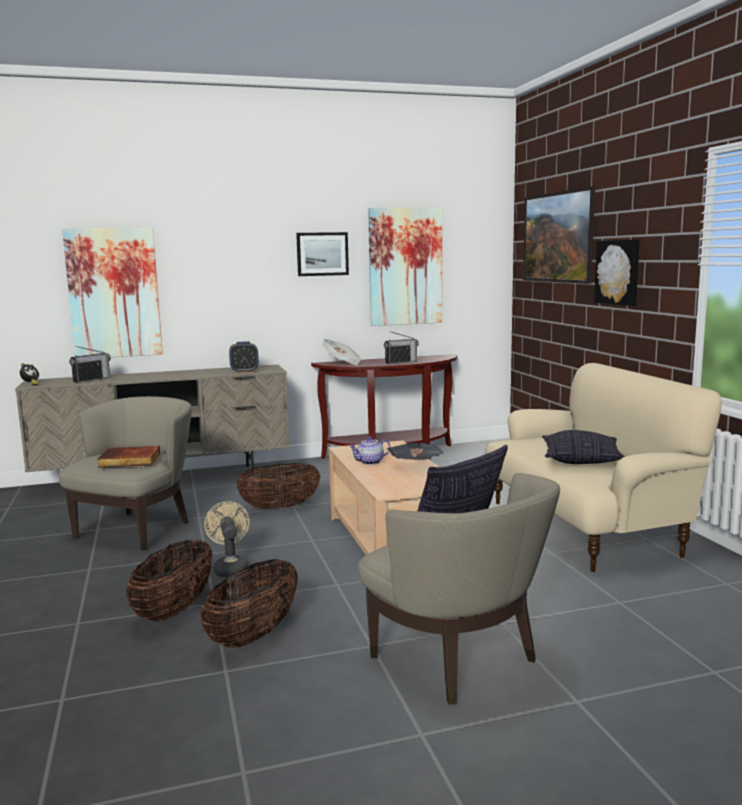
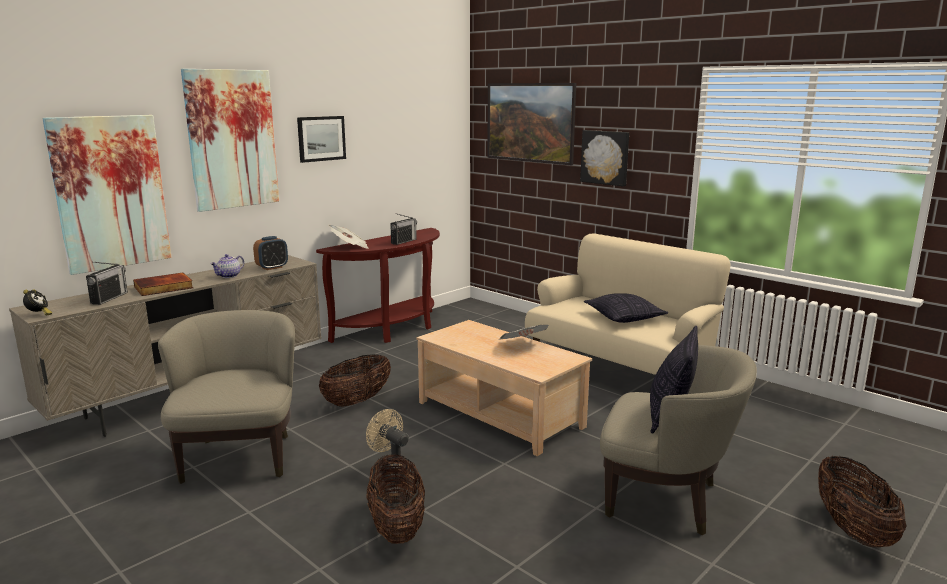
camera: 30 degrees left, 5 degrees up
book [97,446,160,468] -> book moved to [133,273,193,296]
basket [200,559,298,648] -> basket moved to [818,456,907,547]
teapot [349,437,390,465] -> teapot moved to [210,254,244,278]
picture [368,208,442,326] -> picture moved to [181,69,279,212]

